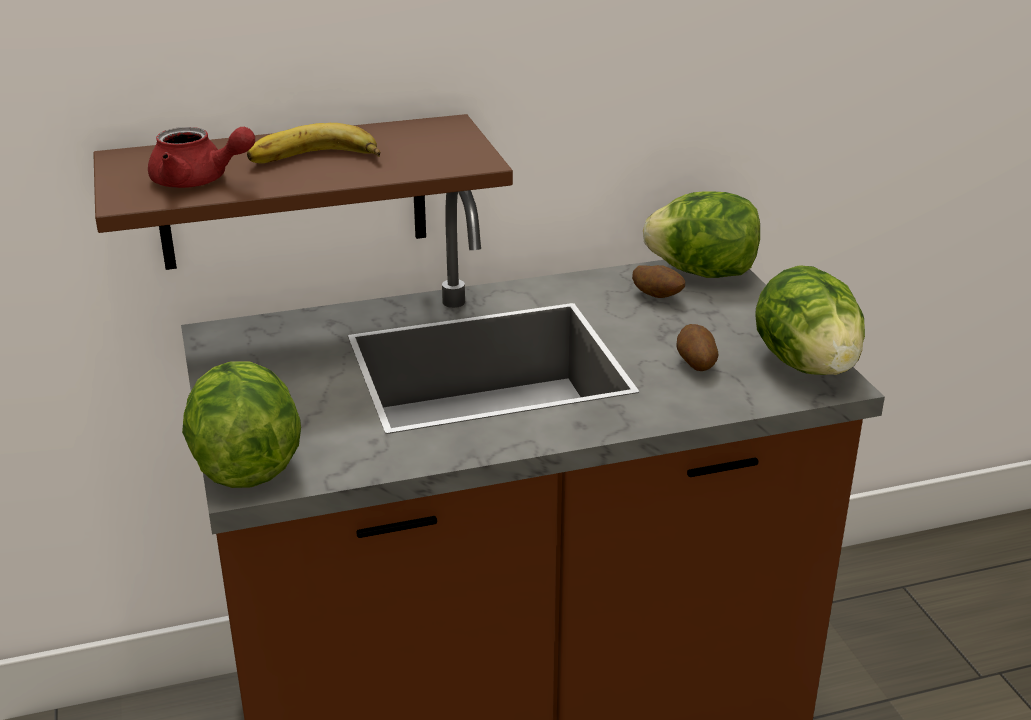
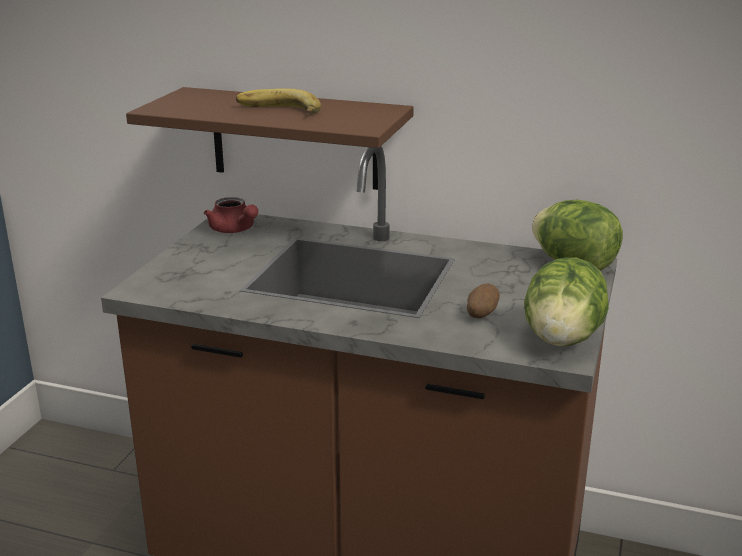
camera: 35 degrees right, 5 degrees down
red teapot [148,127,255,188] -> red teapot moved to [204,197,258,233]
lettuce [182,361,301,488] -> none
potato [632,265,685,298] -> none

